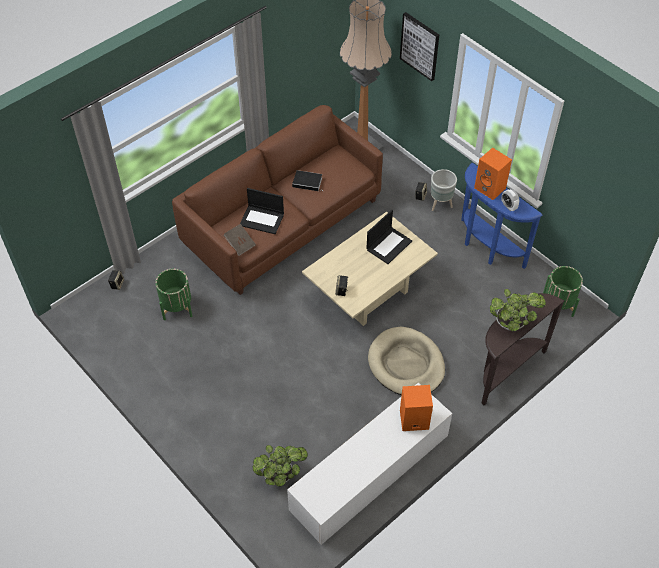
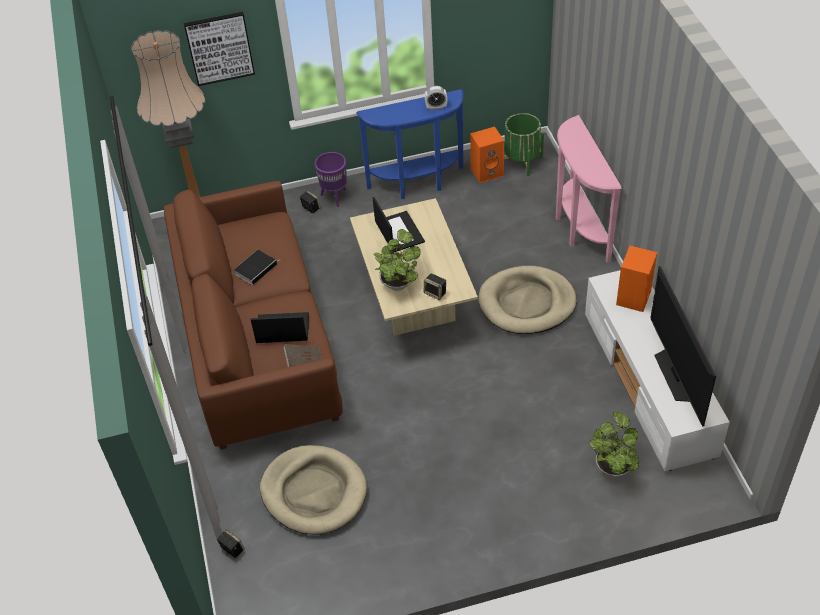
camera: 60 degrees left, 5 degrees down
green planter [155,269,192,320] -> beige dog bed [260,445,367,535]
laptop [240,188,284,234] -> laptop turned 135 degrees counterclockwise [251,312,309,343]
grey planter [431,169,457,211] -> purple planter [314,152,347,207]
orange speaker [474,148,512,200] -> orange speaker moved to [470,127,504,183]
brown console table [481,293,564,405] -> pink console table [556,115,622,263]
potted plant [490,289,546,331] -> potted plant moved to [373,229,421,291]
none -> television [650,266,716,426]

